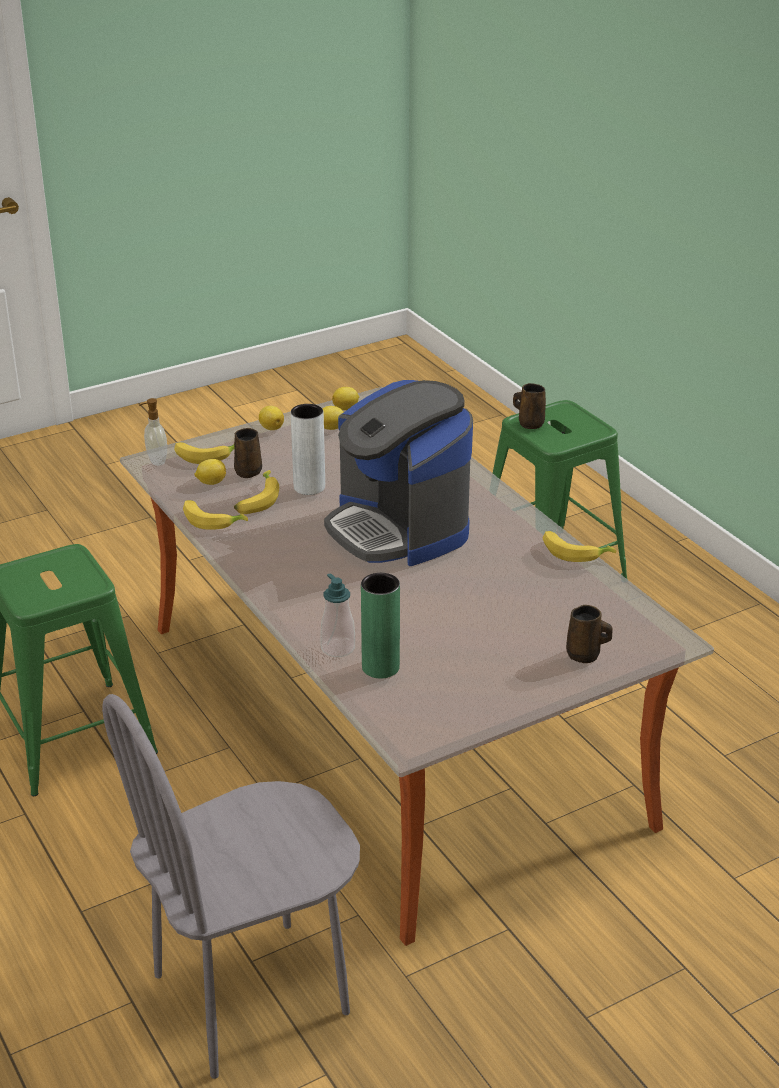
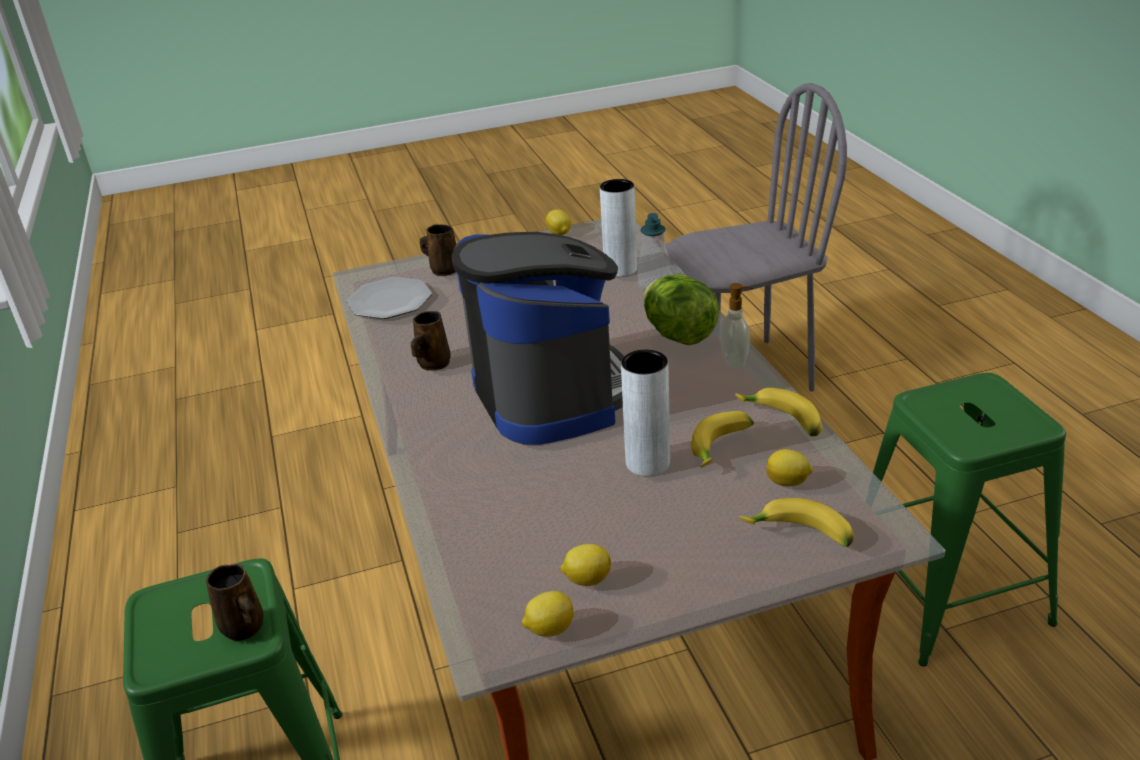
camera: 165 degrees left, 0 degrees up
soap dispenser [139,398,167,466] -> soap dispenser moved to [720,283,753,368]
brown mug [234,428,262,478] -> brown mug moved to [411,311,451,370]
lemon [259,406,284,430] -> lemon moved to [545,209,571,235]
green vase [361,573,400,679] -> grey vase [600,179,637,277]
banana [543,531,616,562] -> none
none -> plate [346,277,432,319]
none -> lettuce [643,274,719,345]

